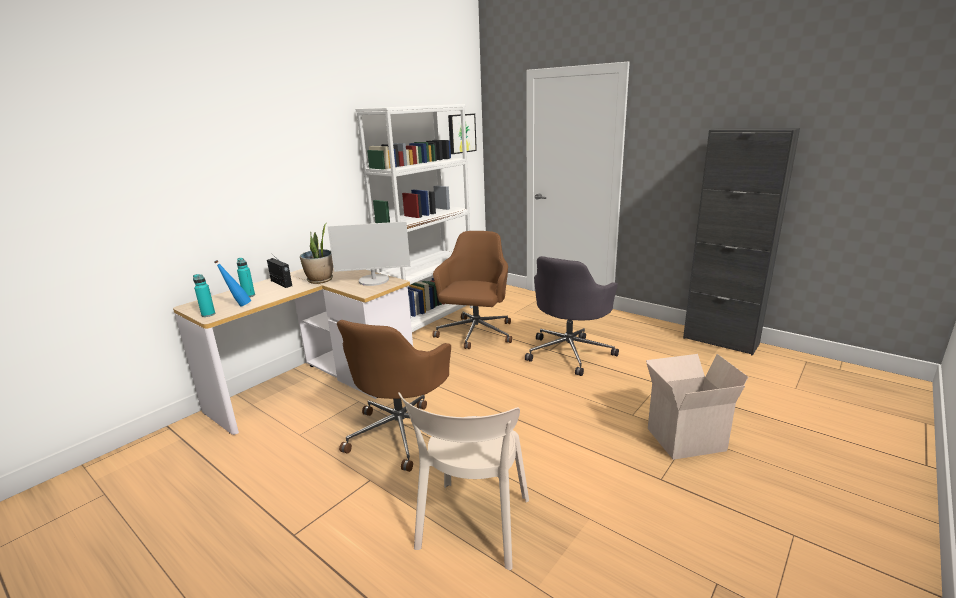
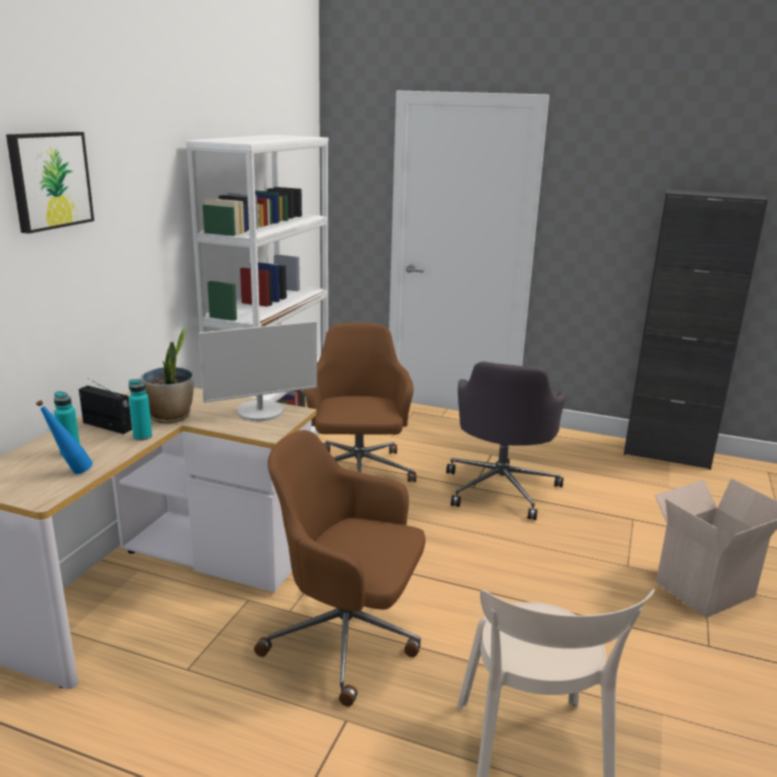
camera: 20 degrees left, 0 degrees up
turquoise bottle [193,274,215,317] -> turquoise bottle moved to [129,379,152,441]
brown office chair [337,320,451,472] -> brown office chair turned 105 degrees clockwise [254,430,426,707]
picture [448,114,477,154] -> picture moved to [6,132,94,234]

